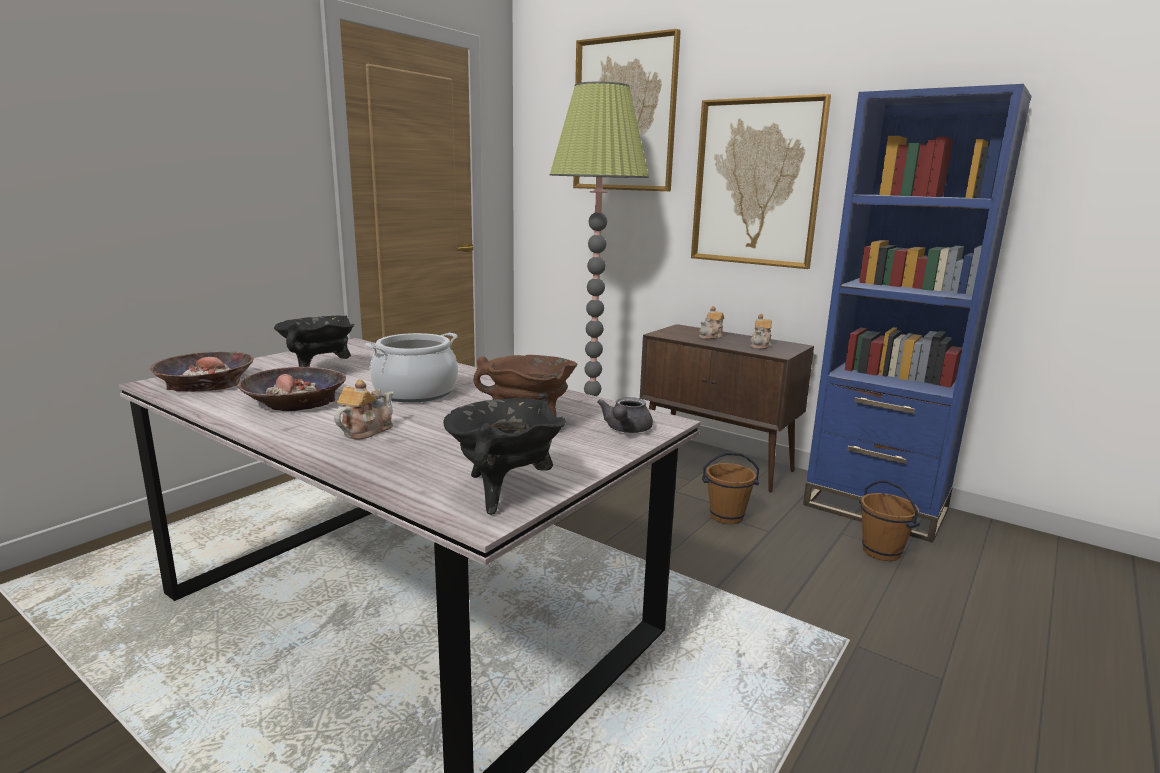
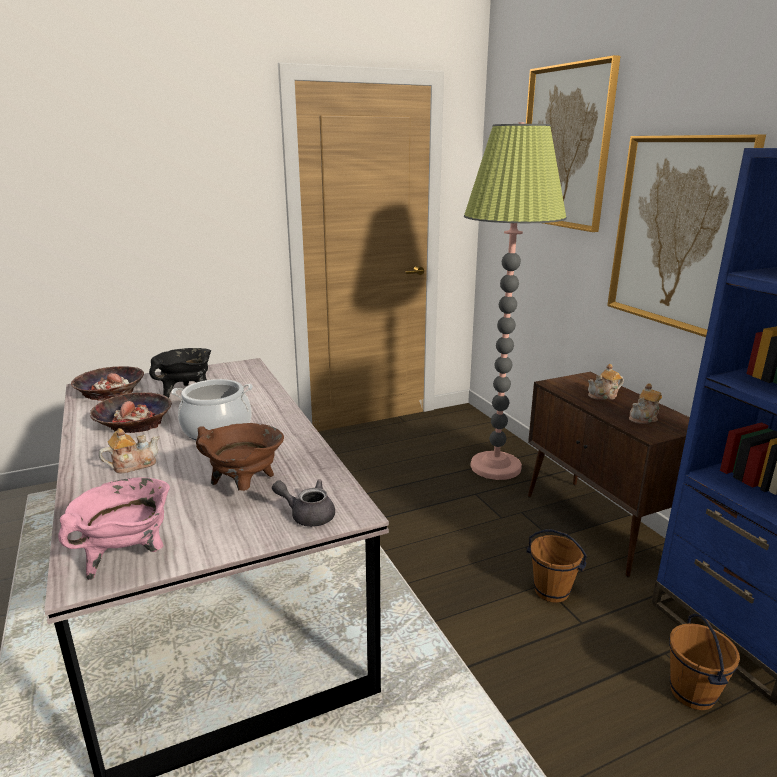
camera: 30 degrees right, 5 degrees up
black cooking pot [444,398,566,515] -> pink cooking pot [58,477,170,580]
grey teapot [597,397,653,433] -> grey teapot turned 60 degrees clockwise [272,479,335,527]

